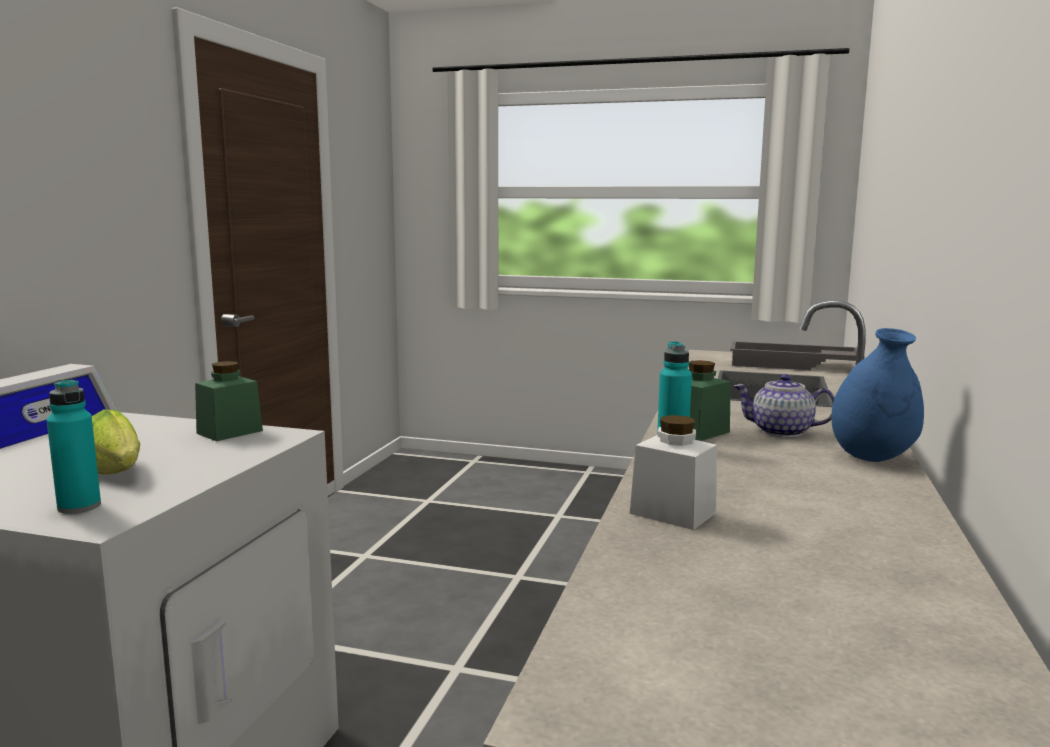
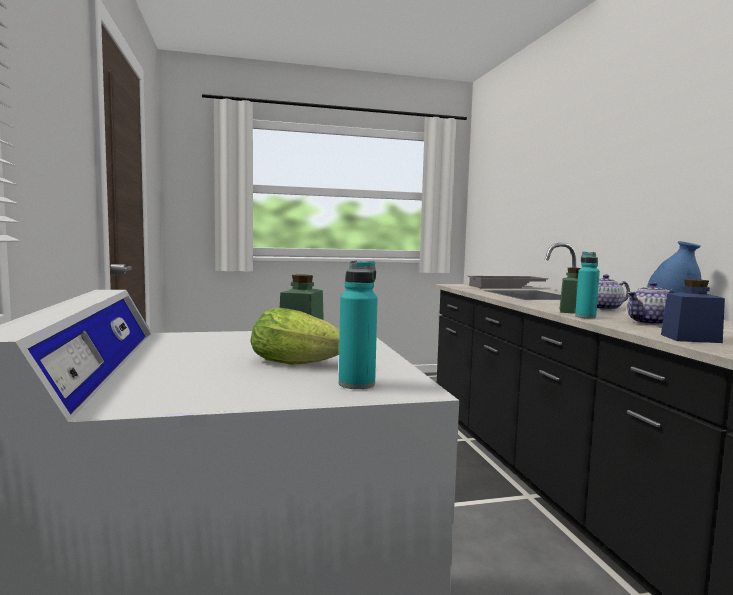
camera: 30 degrees left, 5 degrees down
white jar [630,415,717,530] -> blue jar [661,279,725,343]
none -> teapot [627,282,674,325]

